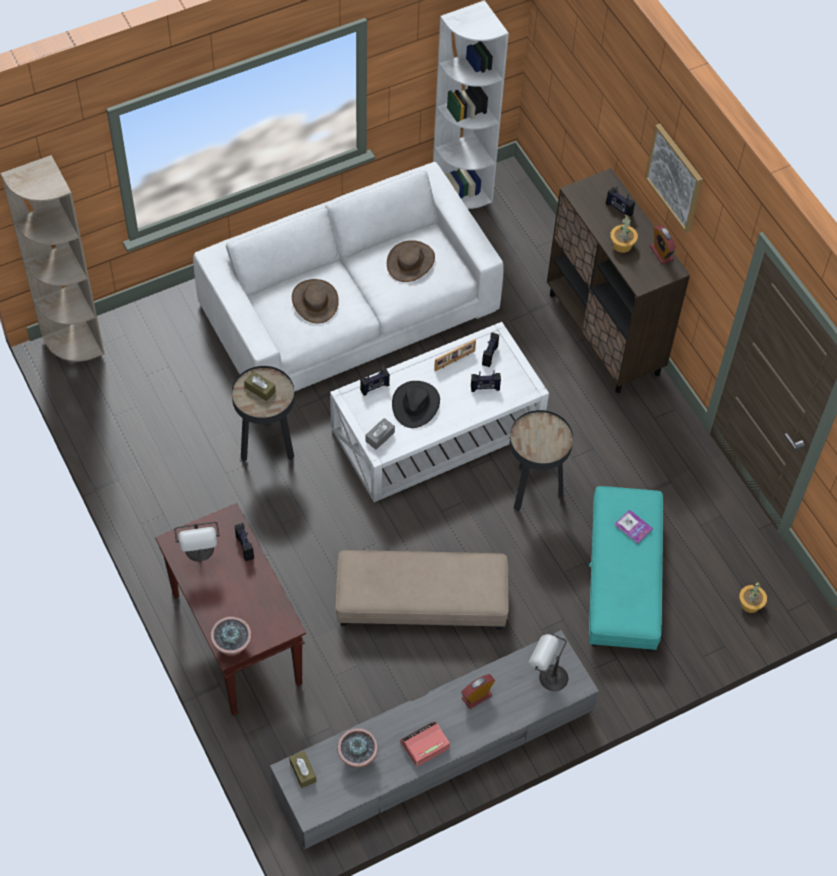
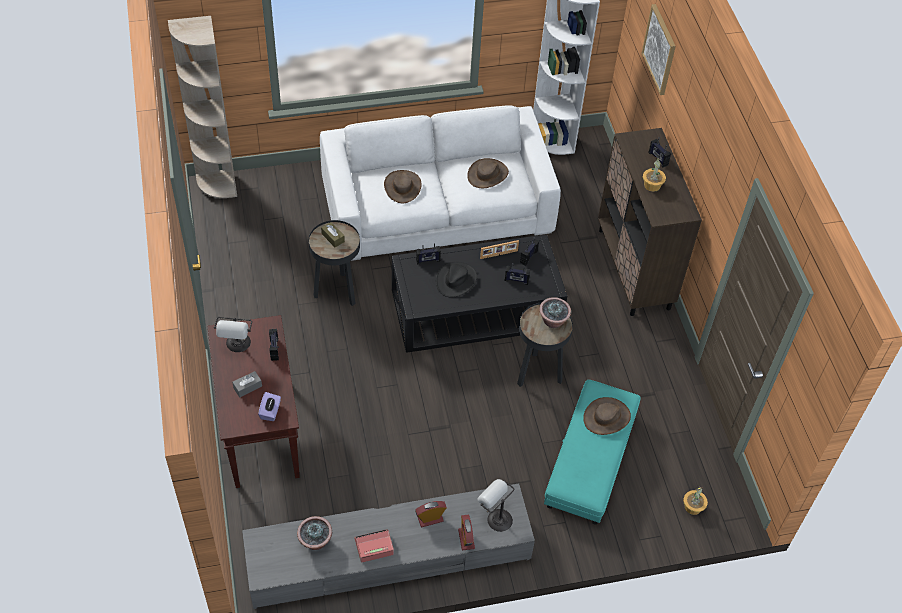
camera: 15 degrees right, 5 degrees down
potted plant [210,616,252,656] -> potted plant moved to [539,297,571,328]
brown tissue box [289,751,316,788] -> none
white coffee table [330,322,549,502] -> black coffee table [391,234,567,353]
beige ottoman [336,550,509,630] -> none
grey tissue box [365,418,395,450] -> grey tissue box moved to [232,371,262,397]
book [615,509,653,544] -> brown hat [583,397,631,435]
picture [645,124,703,233] -> picture moved to [641,4,676,95]
alarm clock [650,225,676,264] -> alarm clock moved to [458,515,475,550]
none -> purple tissue box [258,392,281,421]

